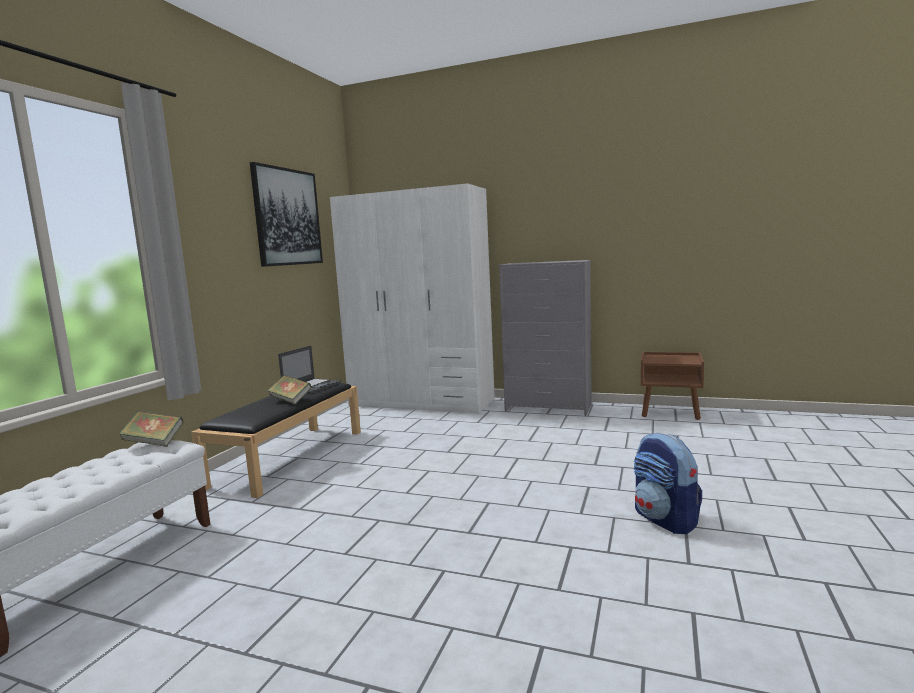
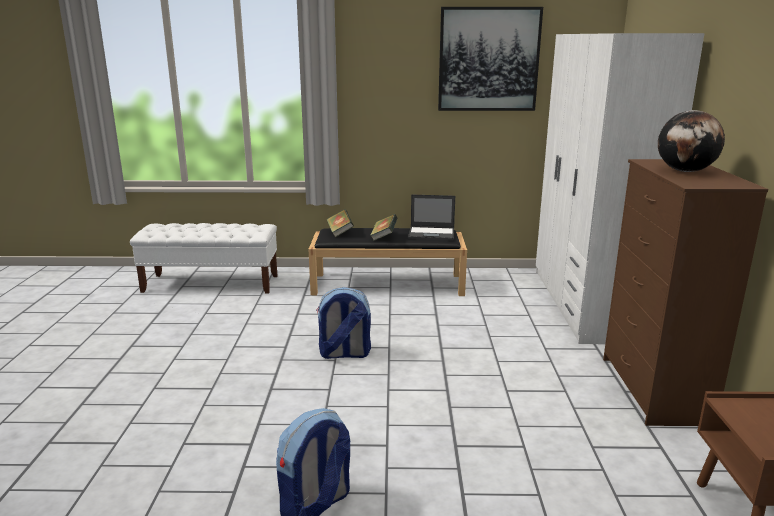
camera: 70 degrees right, 10 degrees up
book [119,411,184,447] -> book moved to [326,209,354,237]
grey dresser [498,260,592,416] -> brown dresser [603,159,768,426]
none -> backpack [316,287,371,359]
none -> globe [658,110,725,172]

